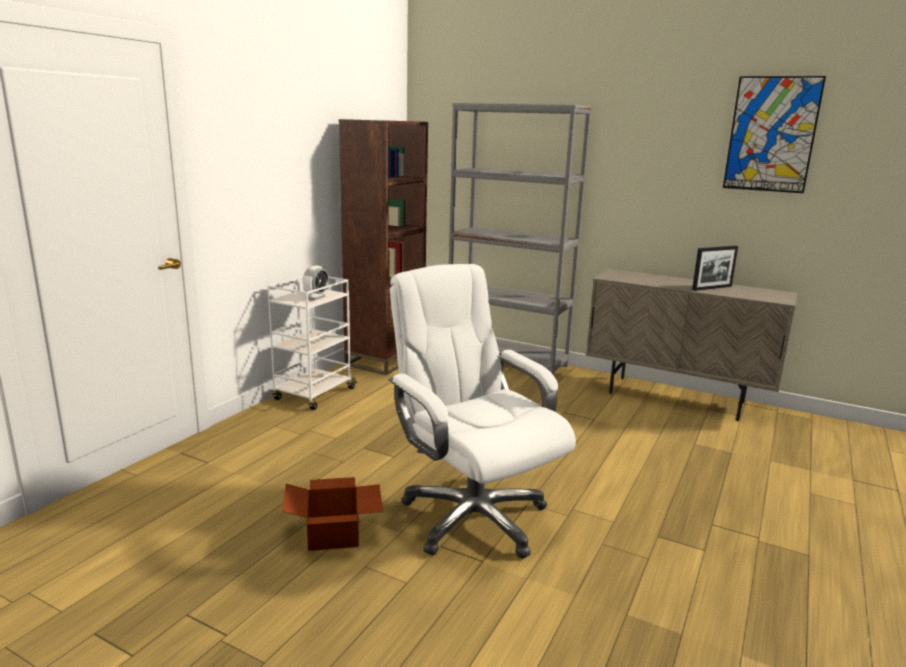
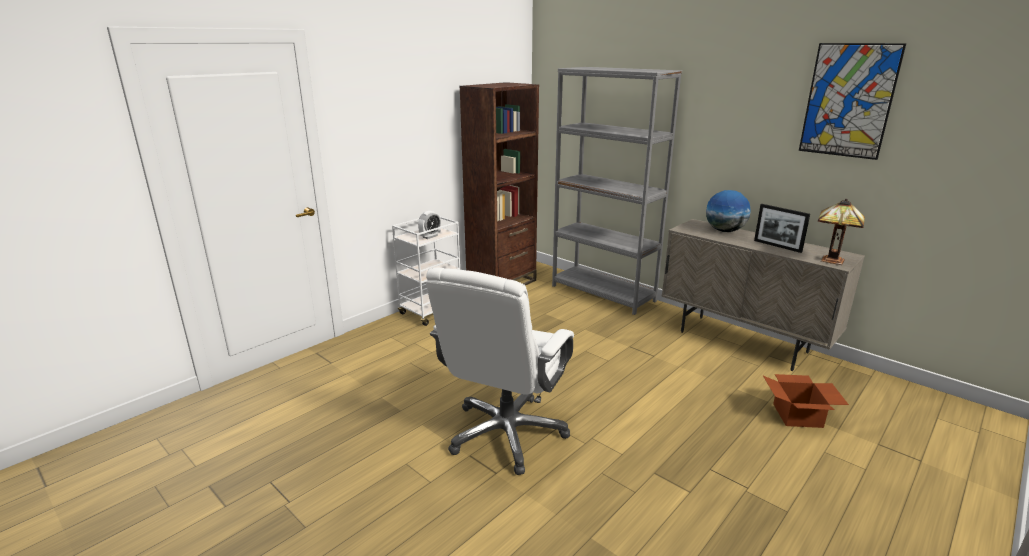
camera: 15 degrees right, 5 degrees up
cardboard box [282,477,383,551] -> cardboard box moved to [763,374,849,428]
white office chair [388,264,576,558] -> white office chair turned 135 degrees counterclockwise [426,268,574,475]
picture frame [692,246,738,291] -> picture frame turned 60 degrees clockwise [754,204,810,253]
none -> globe [706,190,751,232]
none -> table lamp [818,199,865,265]

